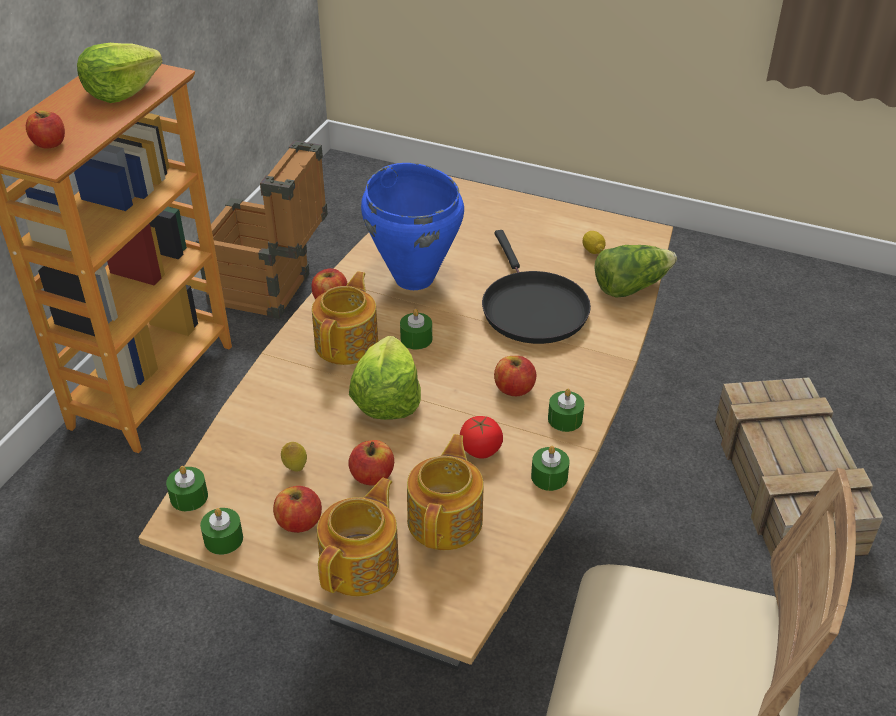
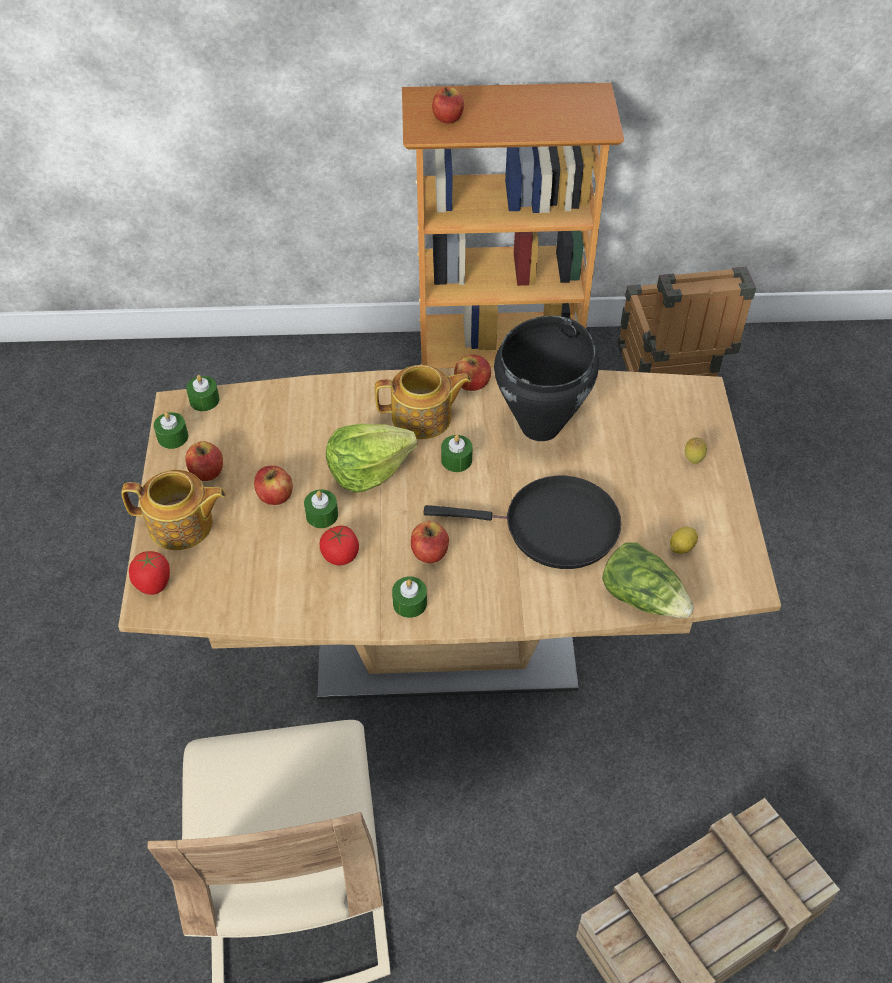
camera: 65 degrees right, 10 degrees up
lettuce [77,43,163,103] -> none
lemon [281,442,307,472] -> lemon moved to [685,437,707,464]
blue cooking pot [361,163,464,290] -> black cooking pot [494,316,599,441]
teapot [407,434,484,550] -> none
black frying pan [482,230,591,344] -> black frying pan turned 135 degrees counterclockwise [424,476,621,569]
green candle [531,446,570,491] -> green candle moved to [304,489,338,528]
none -> tomato [129,551,170,595]

